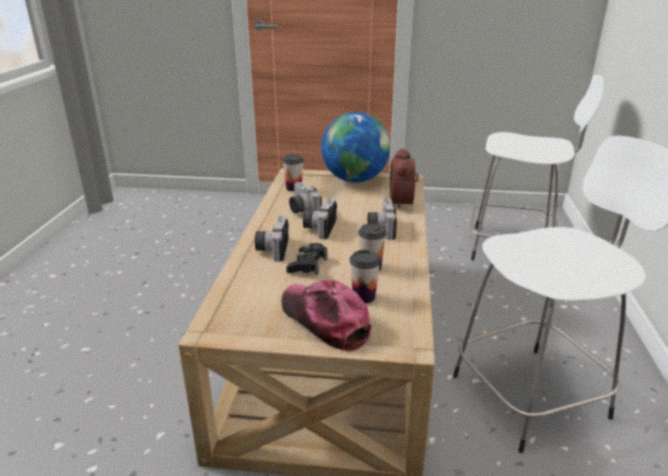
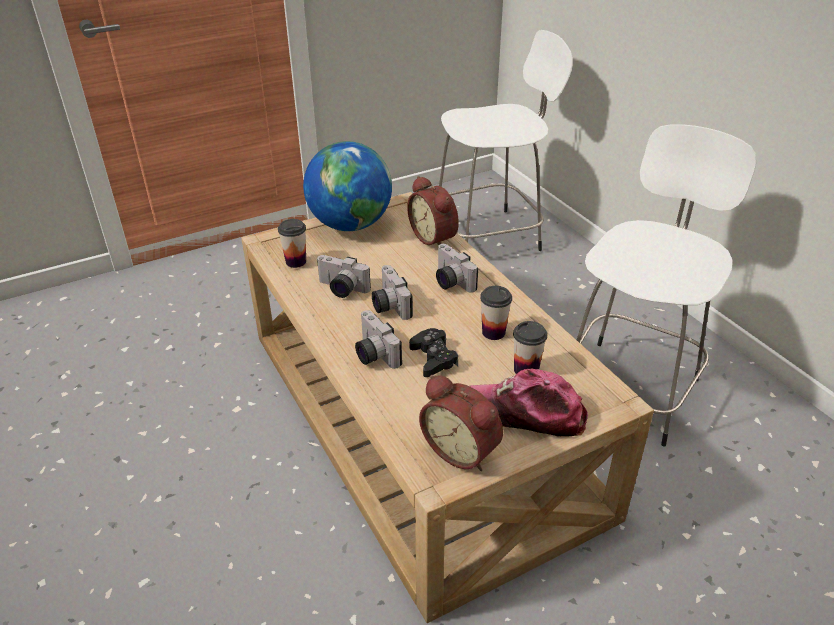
camera: 35 degrees left, 10 degrees up
none -> alarm clock [419,375,503,471]

